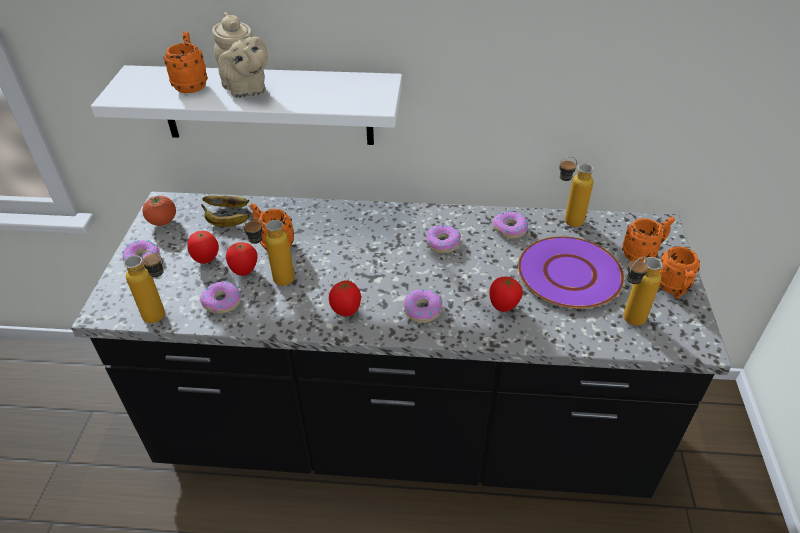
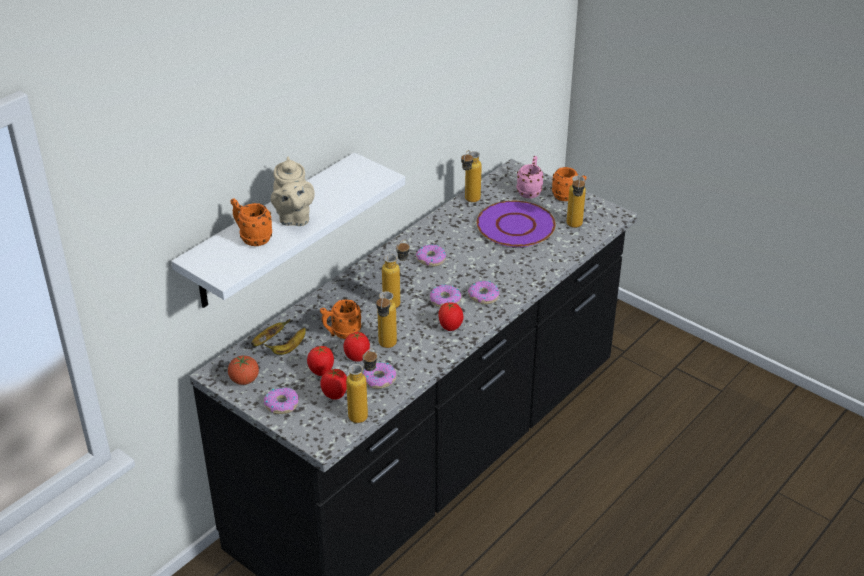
camera: 55 degrees left, 5 degrees down
beige teapot [212,12,268,98] -> beige teapot turned 75 degrees clockwise [271,156,315,226]
tomato [489,277,523,312] -> tomato moved to [320,369,347,400]
donut [493,211,528,239] -> donut moved to [430,284,461,307]
orange mug [622,216,675,262] -> pink mug [516,156,543,198]
none -> bottle [382,240,409,308]

